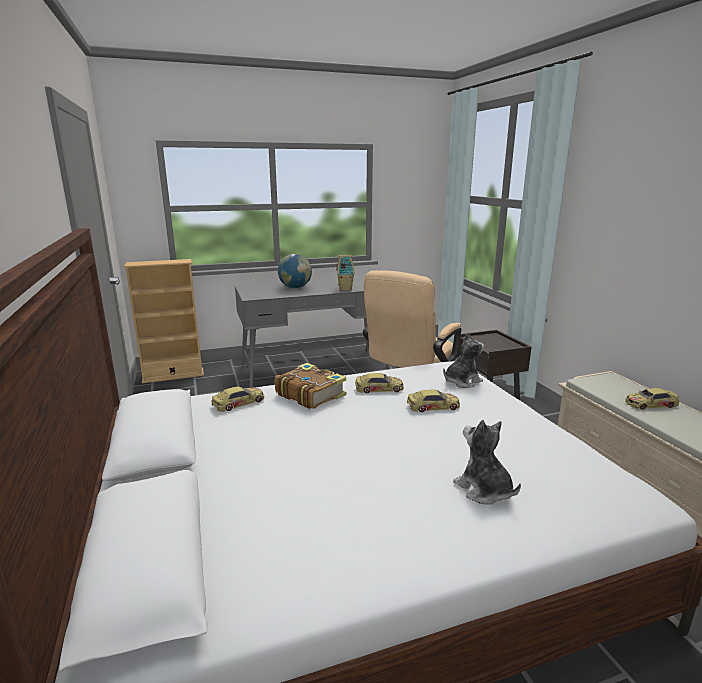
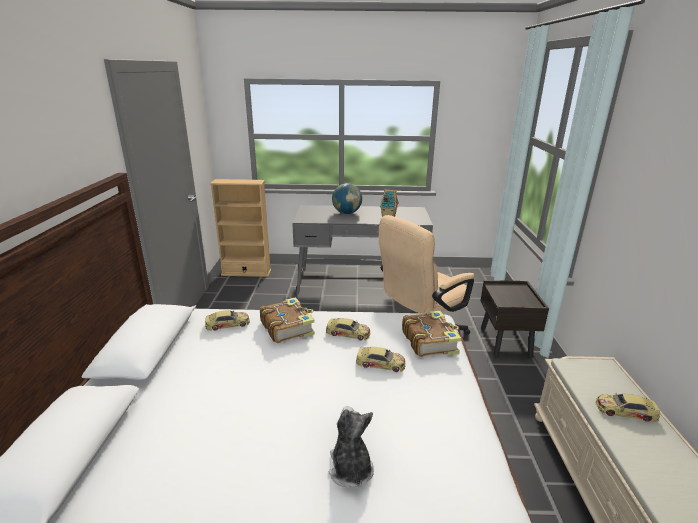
camera: 20 degrees right, 5 degrees up
plush toy [443,332,484,388] -> book [402,311,461,357]

